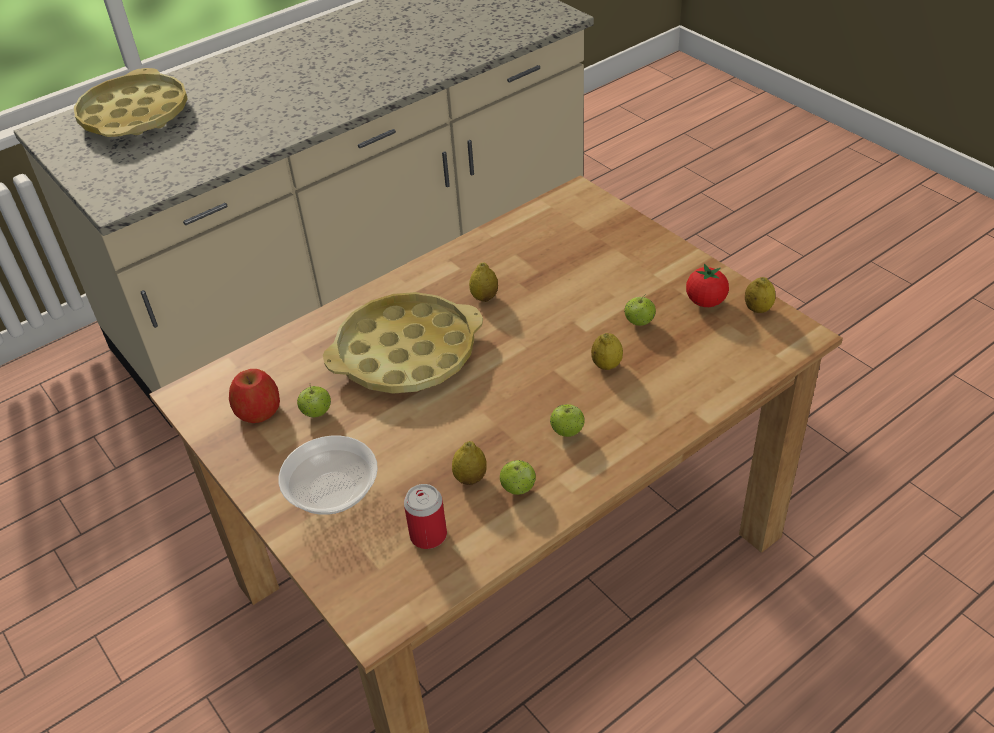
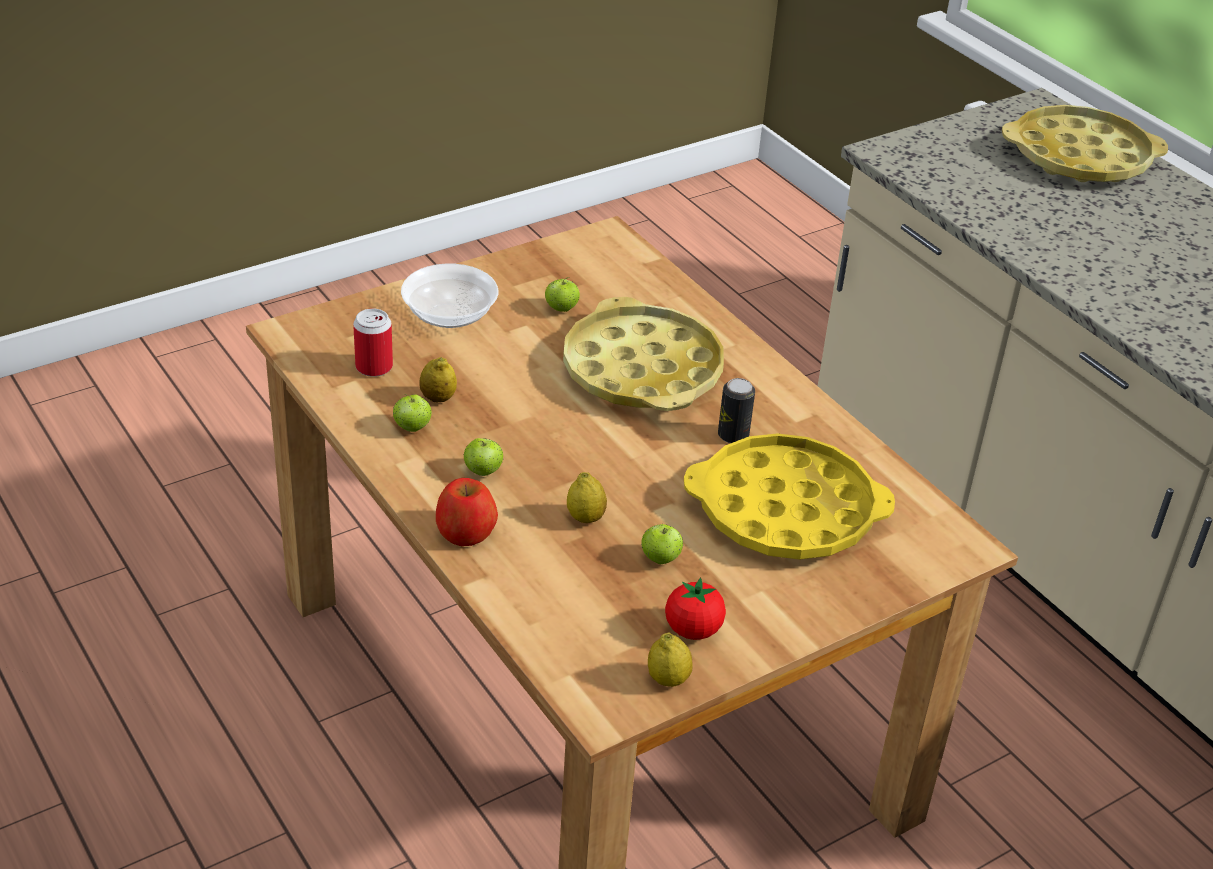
camera: 90 degrees right, 5 degrees down
apple [229,369,280,423] -> apple moved to [436,478,498,546]
lemon [469,262,498,302] -> can [718,378,755,443]
none -> yellow tray [684,433,895,560]

